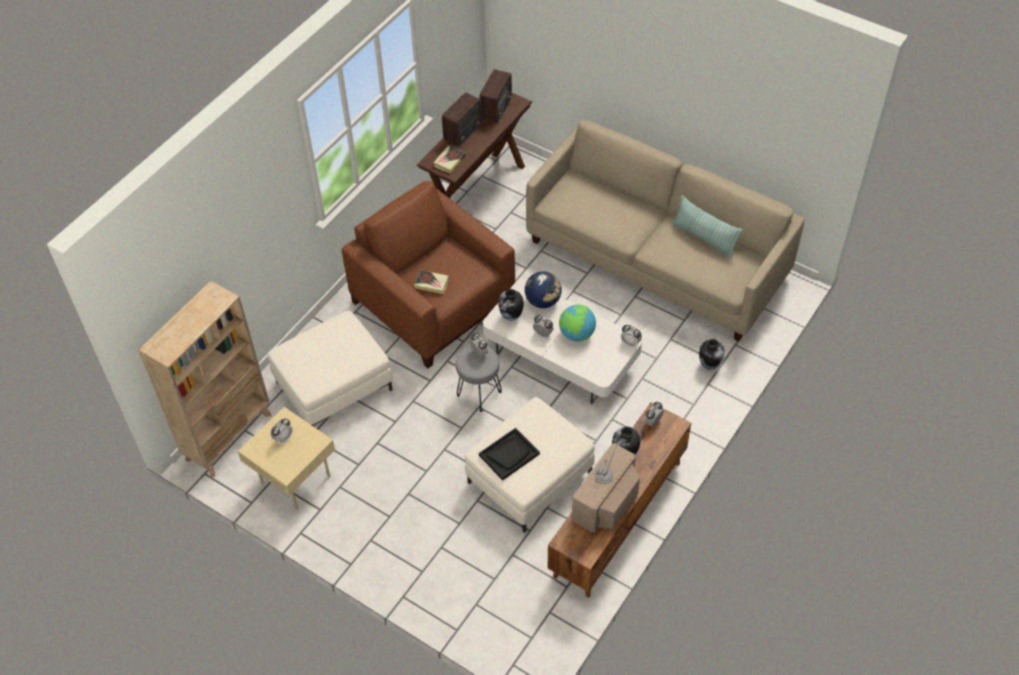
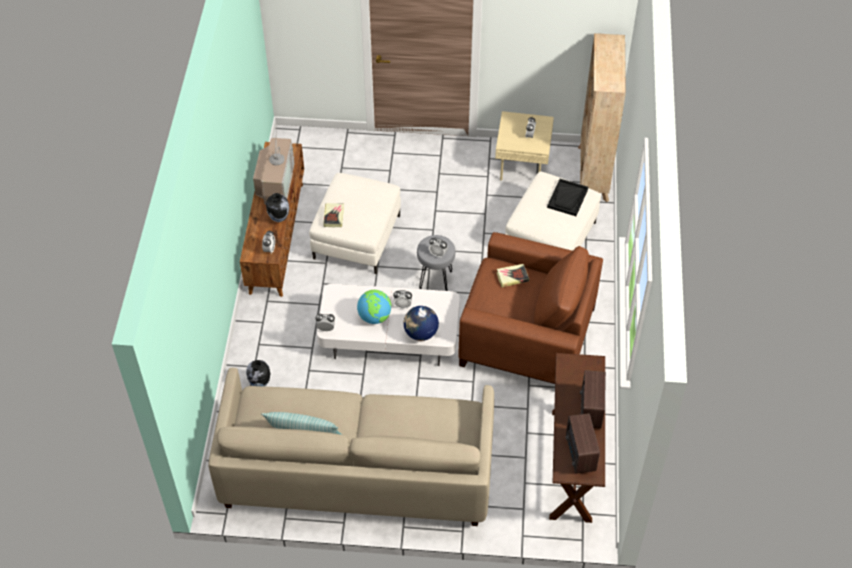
camera: 150 degrees right, 0 degrees up
book [433,145,466,174] -> book moved to [323,204,344,227]
black tray [479,428,540,481] -> black tray moved to [547,179,588,216]
vase [498,289,524,321] -> none

